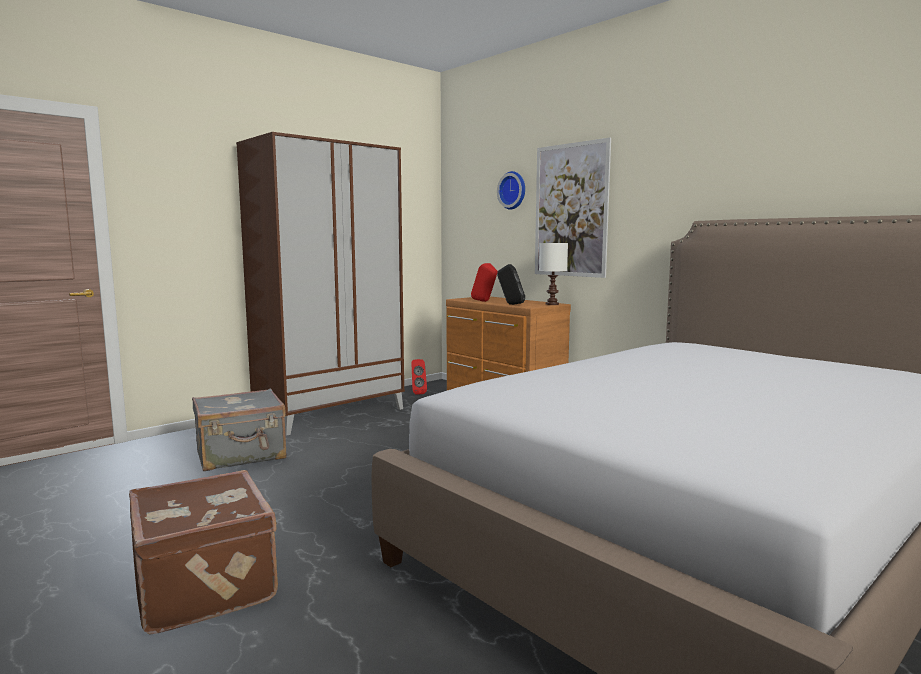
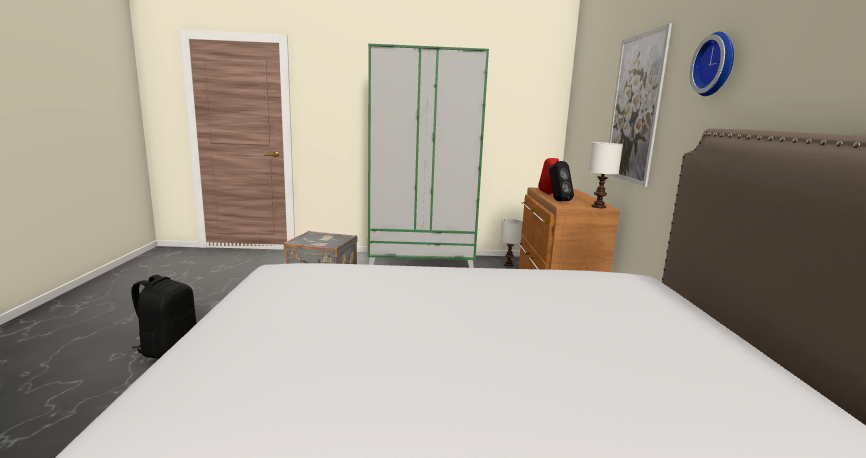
camera: 40 degrees right, 5 degrees up
brown suitcase [129,470,278,635] -> black backpack [131,275,197,359]
brown wardrobe [236,132,405,436] -> green wardrobe [368,44,489,268]
red speaker [411,359,427,395] -> white table lamp [500,219,523,267]
wall clock [497,171,525,210] -> wall clock moved to [690,32,734,96]

